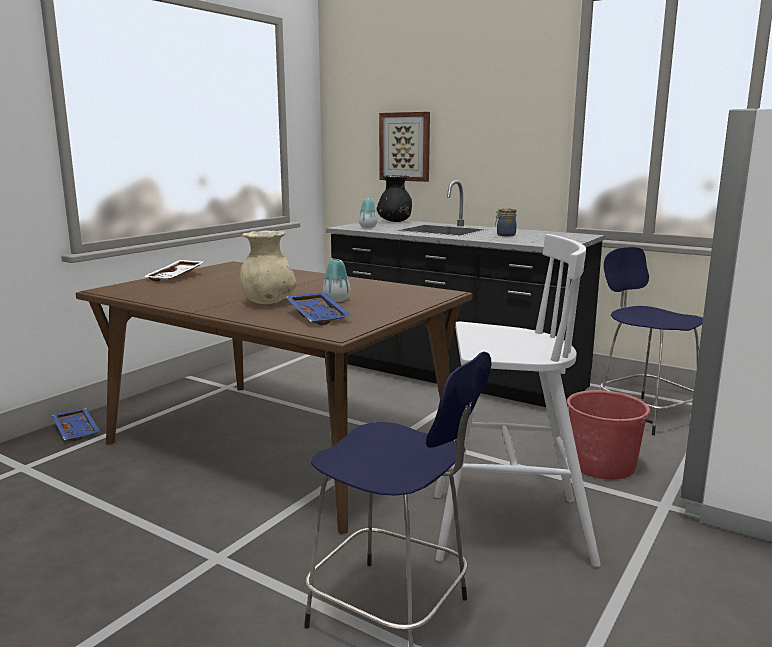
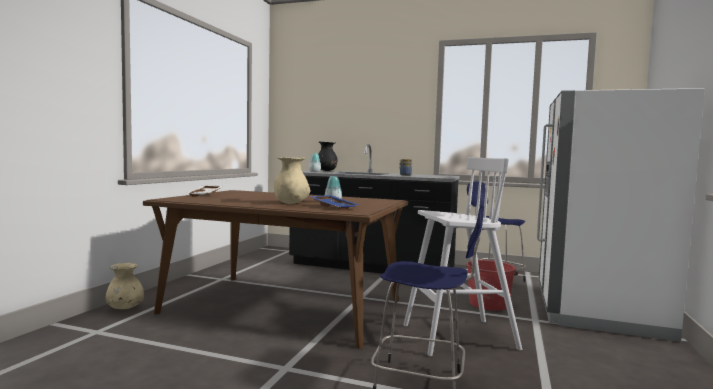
camera: 15 degrees left, 10 degrees down
blue tray [52,407,100,441] -> beige vase [106,263,144,309]
picture [379,112,430,182] -> none

